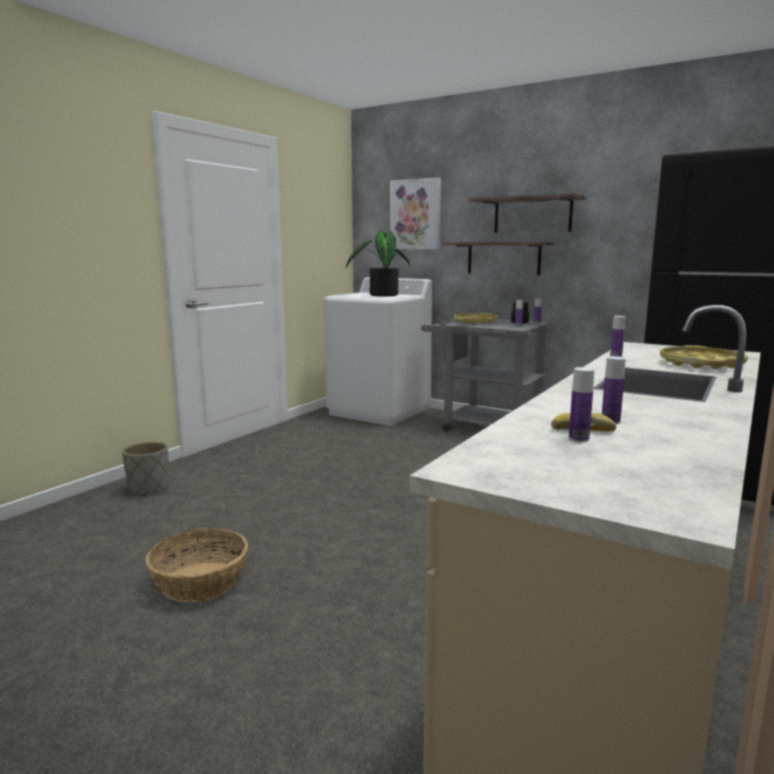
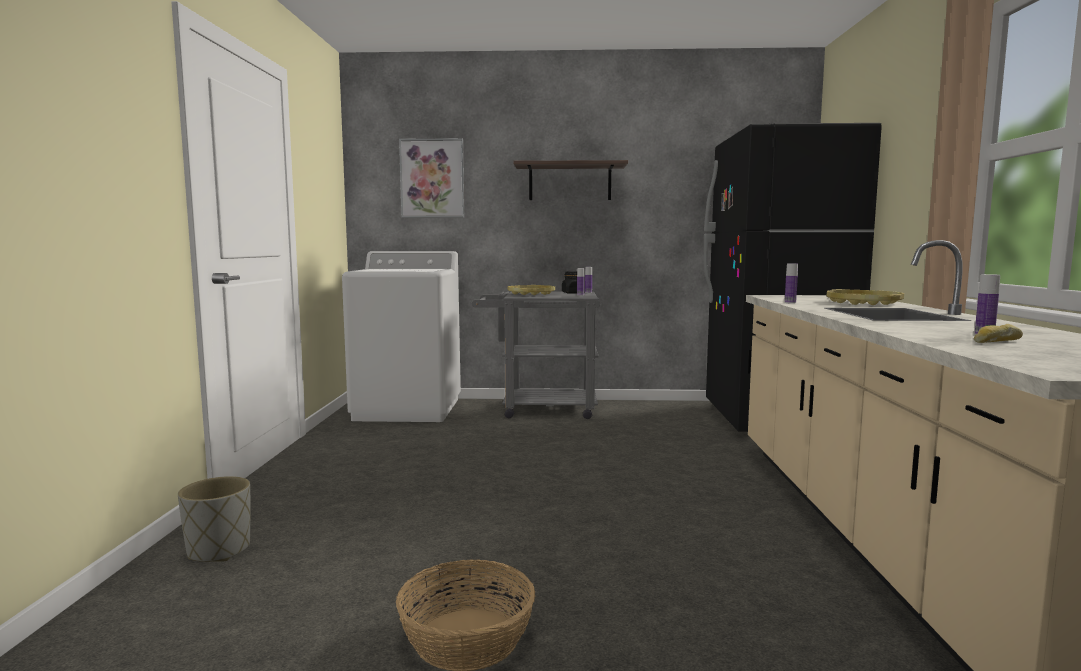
camera: 30 degrees left, 5 degrees down
potted plant [346,231,410,296] -> none
shelf [442,242,554,275] -> none
bottle [569,367,594,442] -> none

